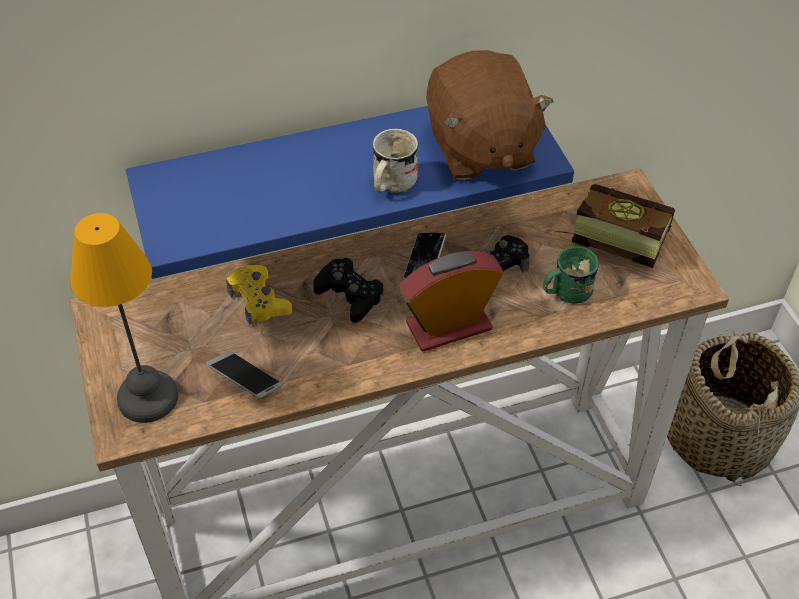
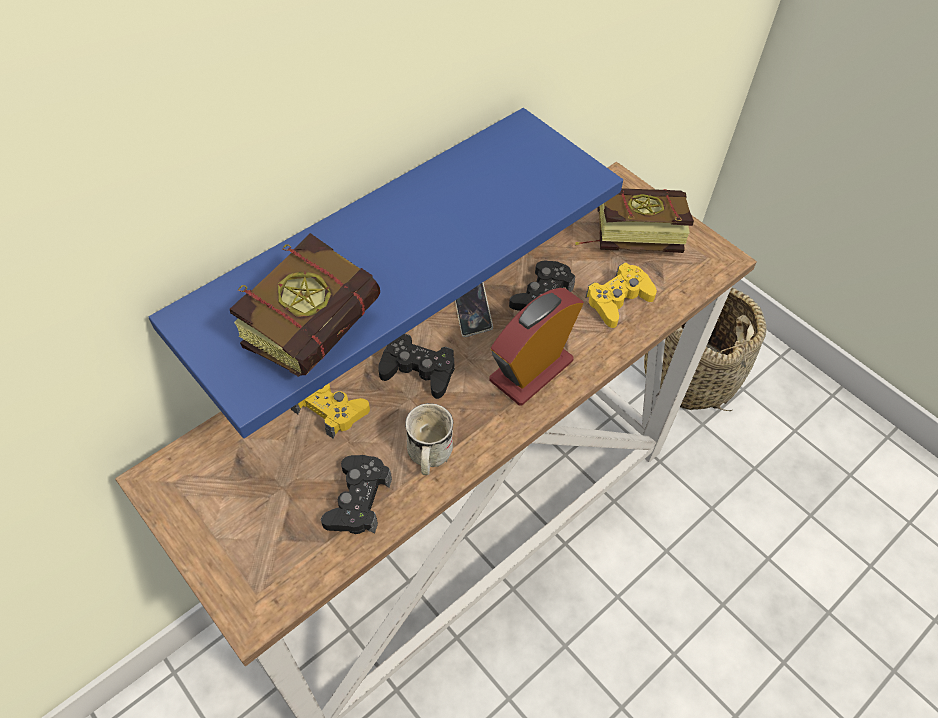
camera: 25 degrees left, 5 degrees up
table lamp [70,213,178,423] -> none
phone [206,351,283,399] -> black game controller [321,455,392,534]
white mug [373,128,419,193] -> white mug moved to [405,403,453,475]
brown plush toy [426,50,554,180] -> none
green mug [543,246,599,305] -> yellow game controller [585,263,657,328]
none -> book [230,233,380,377]

